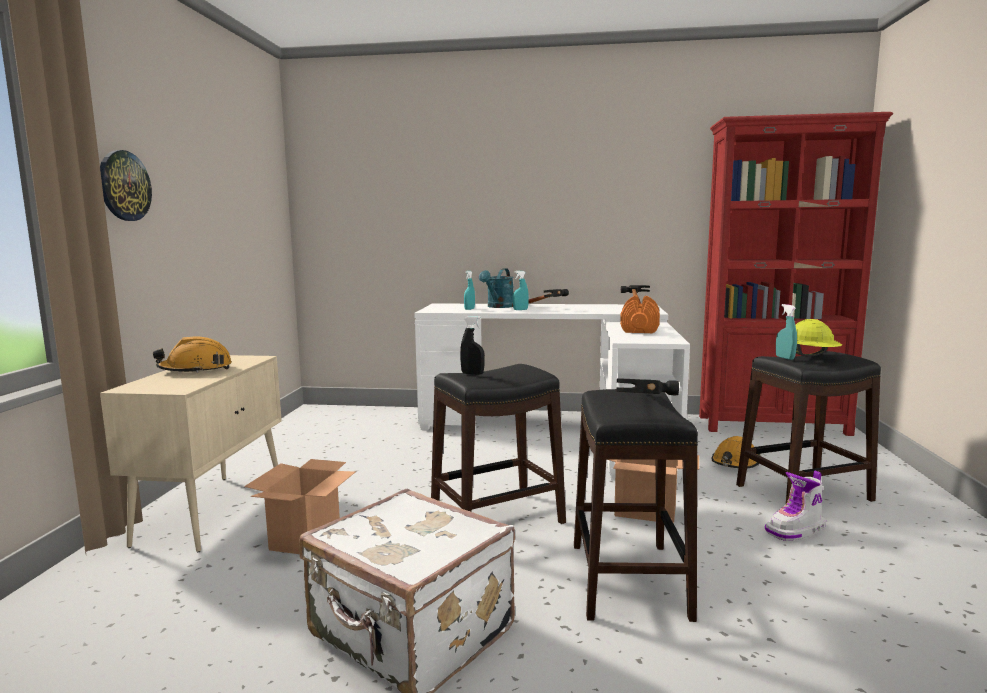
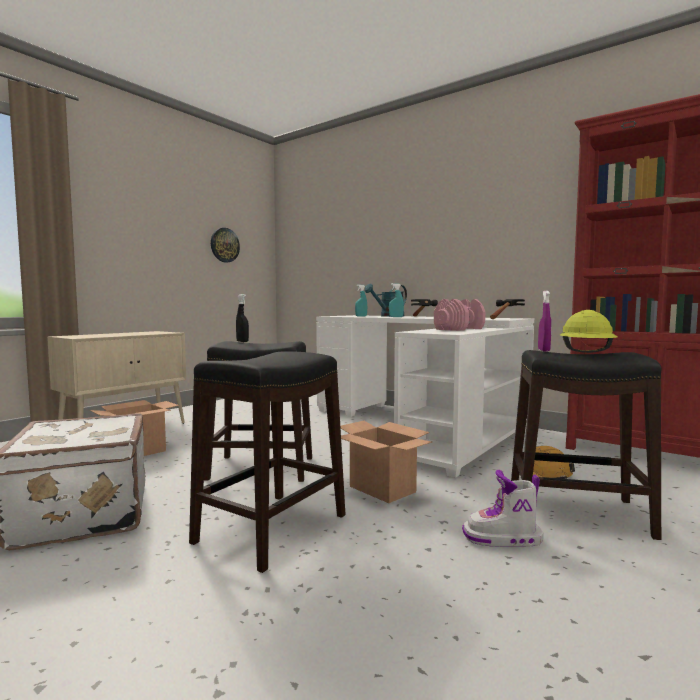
camera: 30 degrees right, 5 degrees down
wall clock [100,150,152,221] -> wall clock moved to [211,228,240,263]
orange hard hat [153,336,232,373] -> none
hammer [616,378,679,395] -> none
orange dumbbell [620,296,660,333] -> pink dumbbell [434,299,485,331]
turquoise spray bottle [776,304,797,360] -> purple spray bottle [538,291,551,352]

